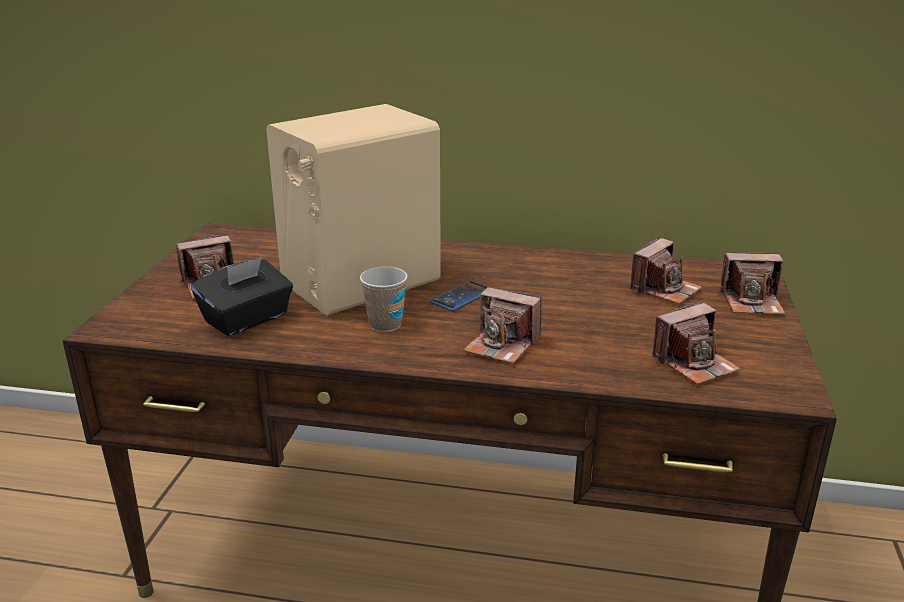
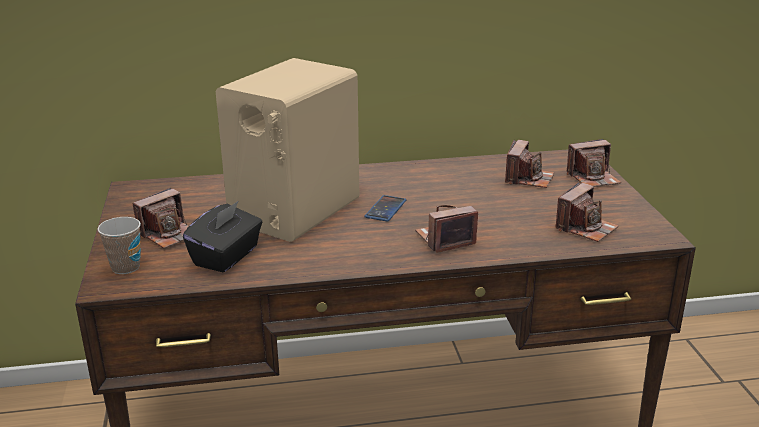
camera: 20 degrees left, 0 degrees up
cup [360,267,407,332] -> cup moved to [98,217,141,274]
camera [463,287,542,364] -> camera turned 150 degrees clockwise [415,205,478,253]

